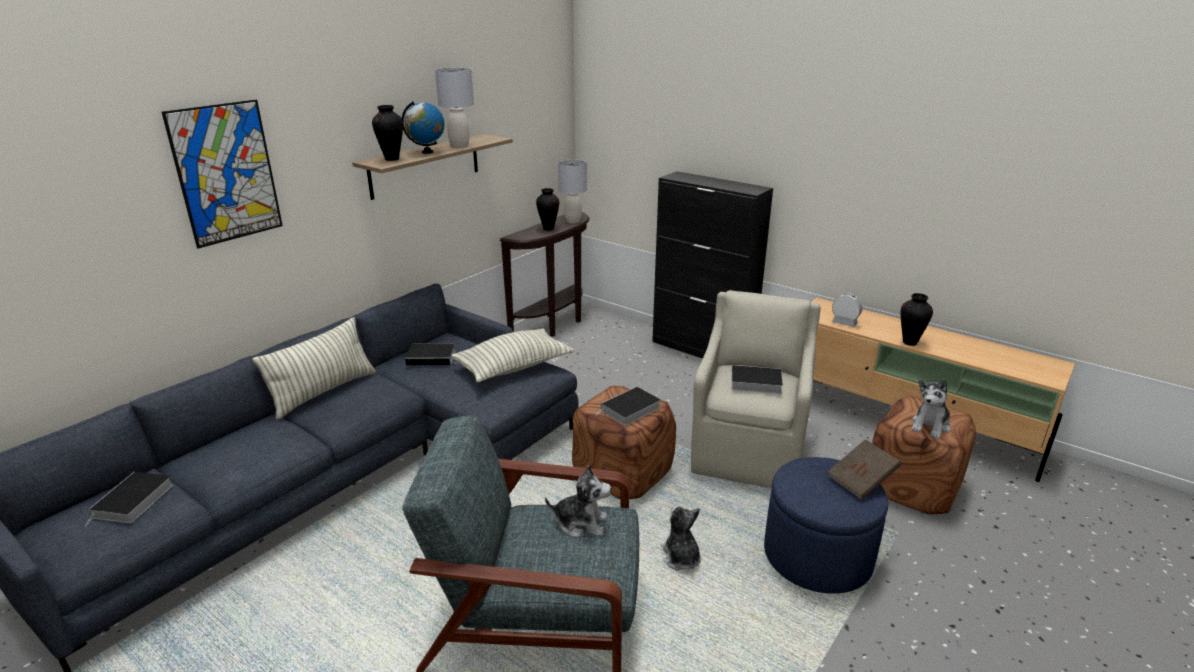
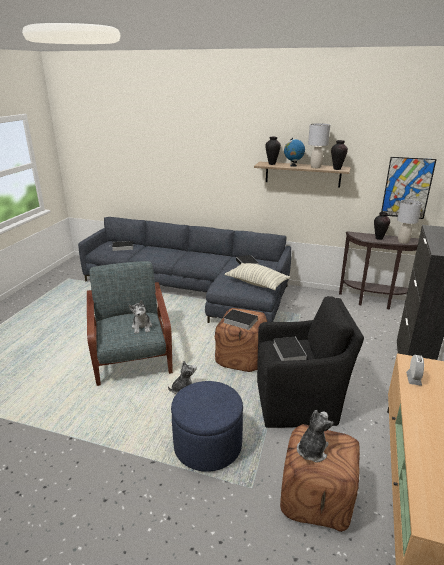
camera: 70 degrees right, 0 degrees up
picture [162,100,283,249] -> picture moved to [381,157,437,219]
pillow [253,317,375,420] -> none
beige armchair [691,290,821,488] -> black armchair [257,296,364,428]
brown book [828,439,901,500] -> none
vase [901,293,933,346] -> vase moved to [331,140,348,170]
plush toy [911,379,951,439] -> plush toy turned 105 degrees clockwise [297,410,334,462]

